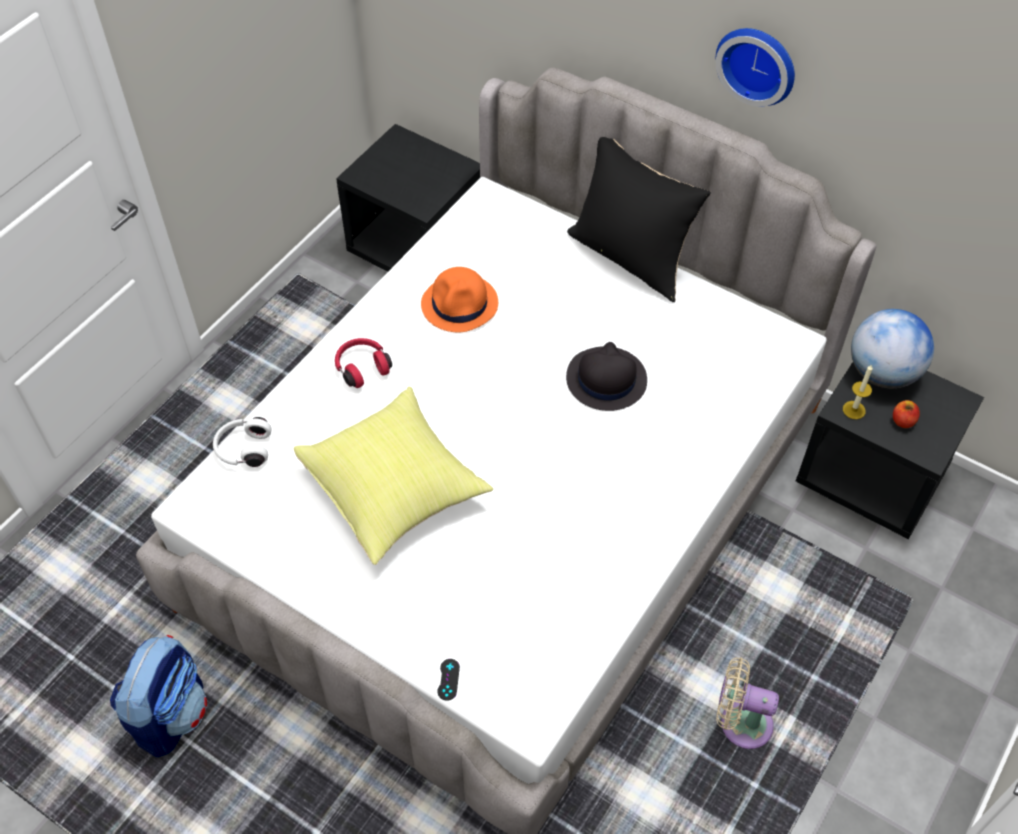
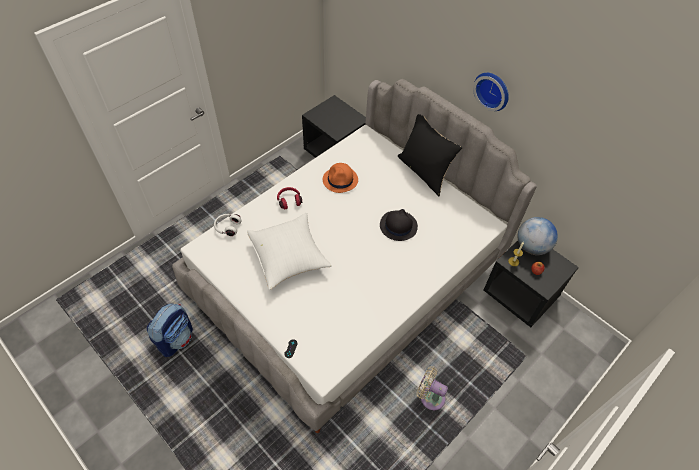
camera: 10 degrees right, 0 degrees up
yellow pillow [294,386,493,565] -> white pillow [248,213,332,290]

